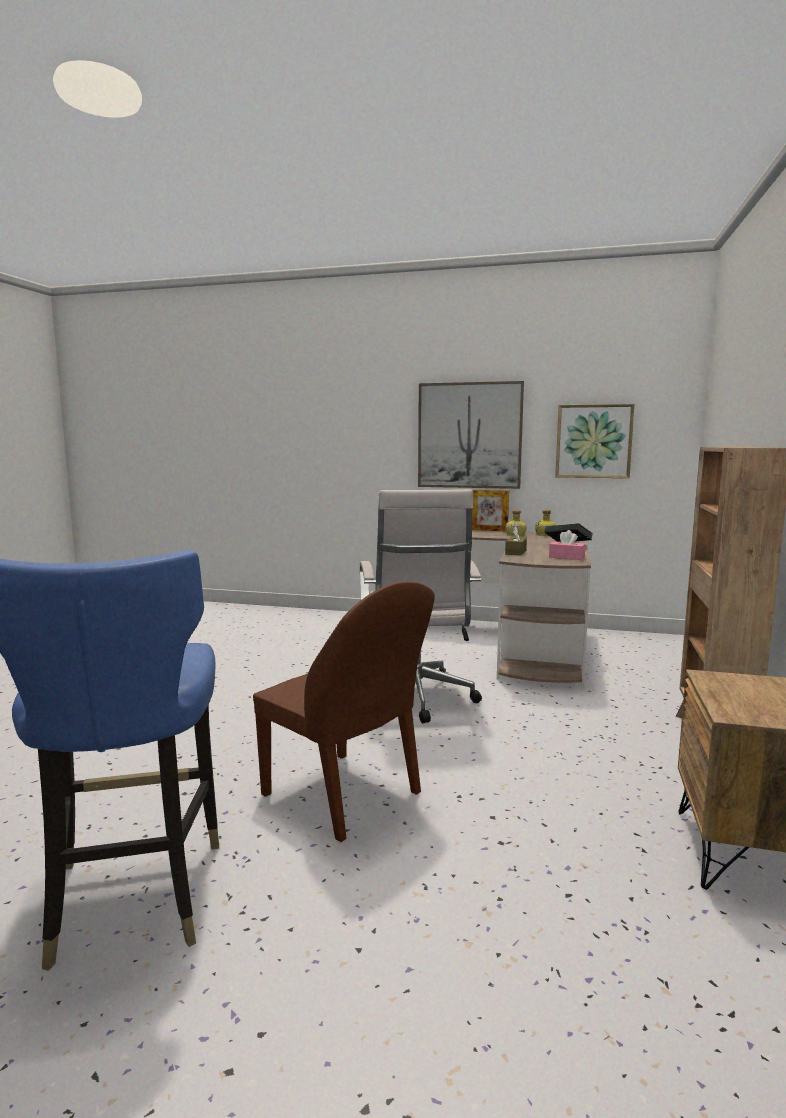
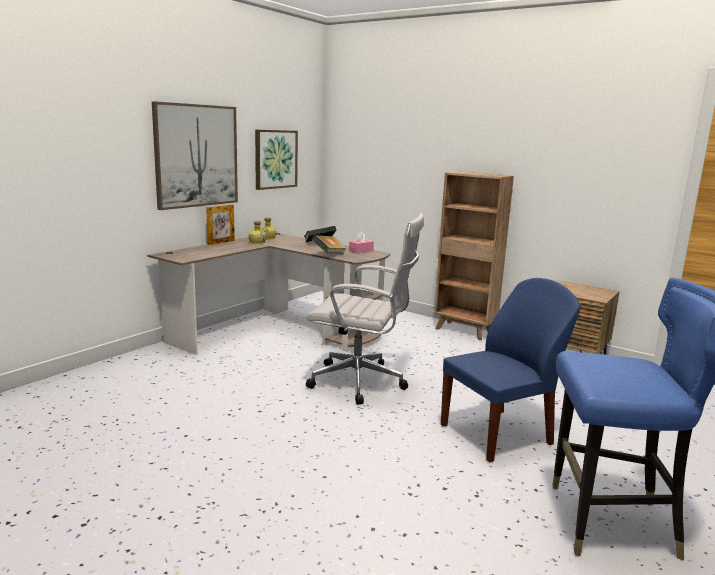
camera: 70 degrees left, 5 degrees up
brown chair [253,582,435,842] -> blue chair [441,278,581,462]
brown tissue box [505,526,527,556] -> book [312,235,347,254]

